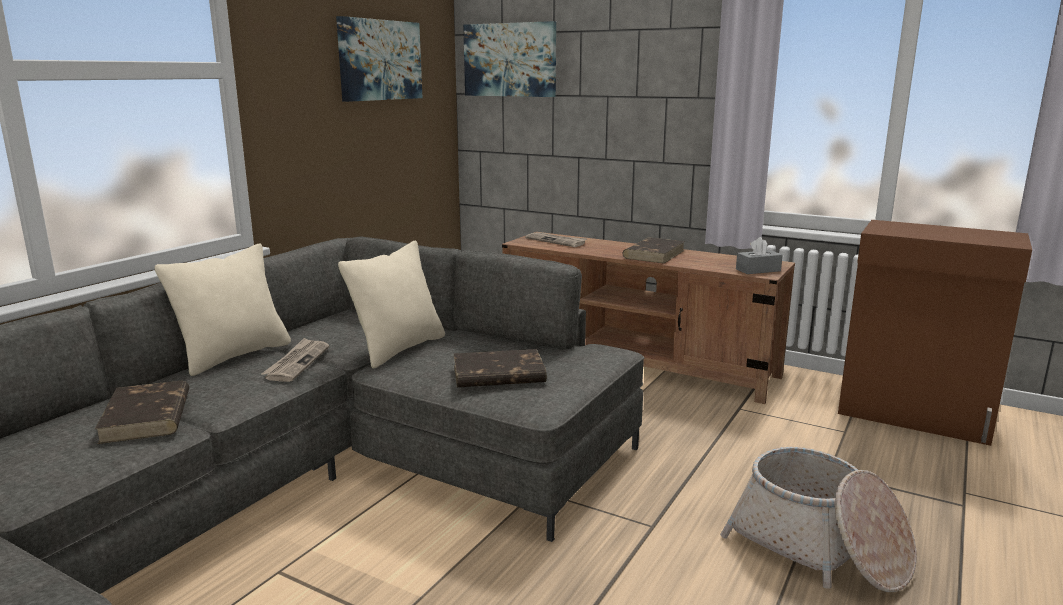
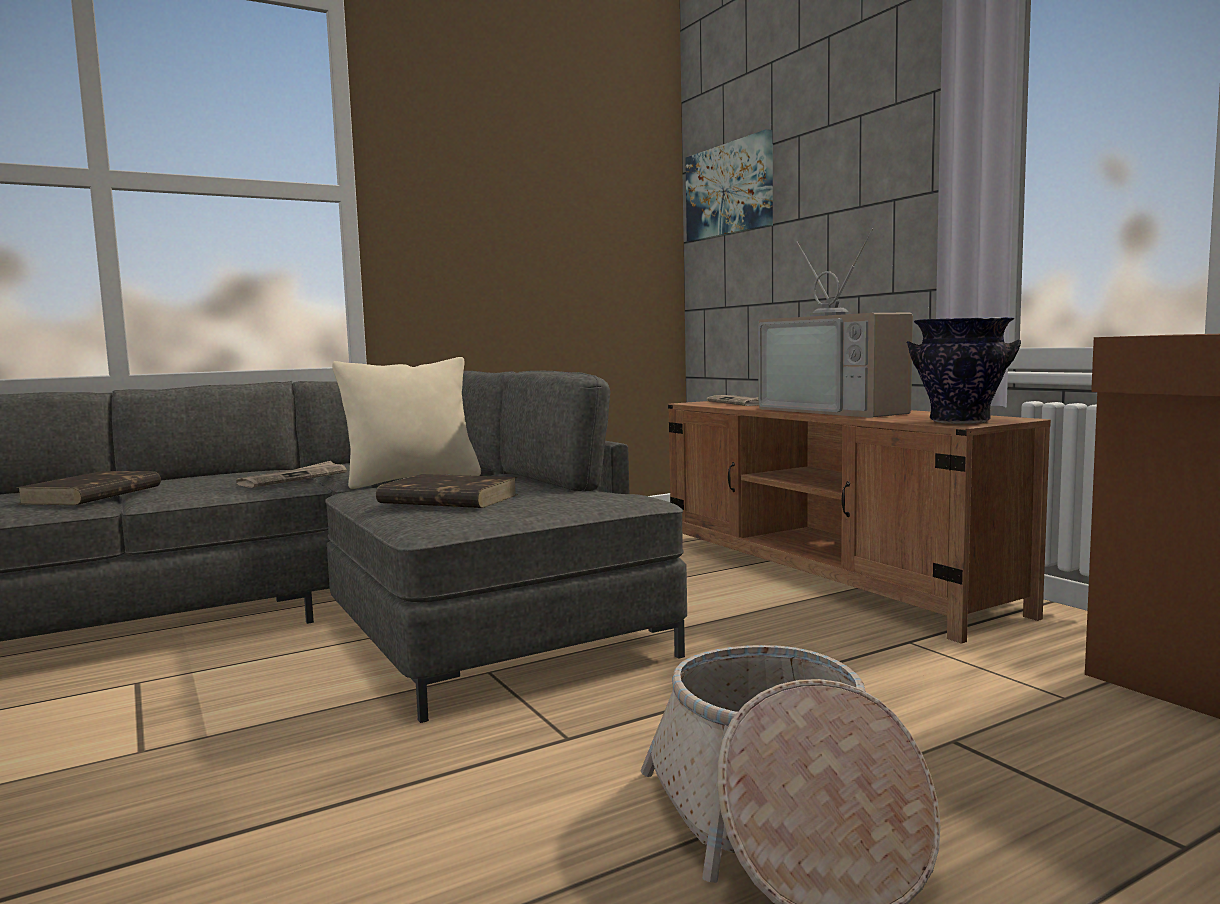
camera: 30 degrees right, 10 degrees down
beige pillow [155,243,291,376] -> none
picture [336,16,422,102] -> none
brown book [622,237,685,263] -> television [758,229,913,418]
grey tissue box [736,237,783,274] -> vase [907,317,1021,424]

